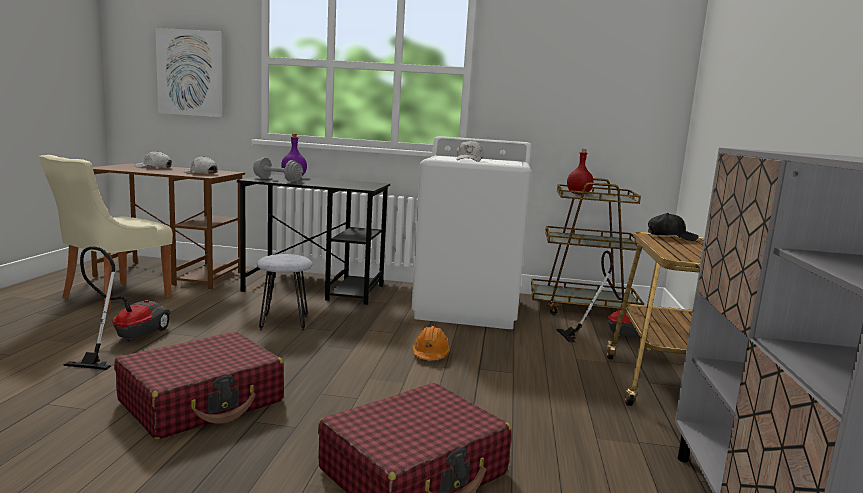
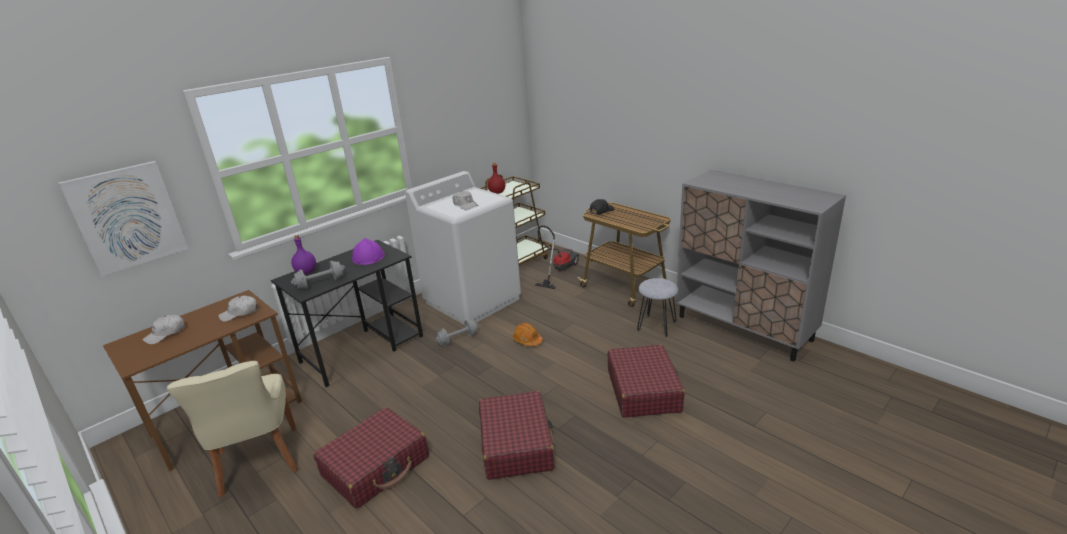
camera: 50 degrees left, 15 degrees up
vacuum cleaner [63,247,171,370] -> red suitcase [313,407,429,509]
grey stool [257,254,313,331] -> grey stool moved to [637,278,678,338]
none -> purple hard hat [352,238,385,265]
none -> grey dumbbell [435,320,478,346]

